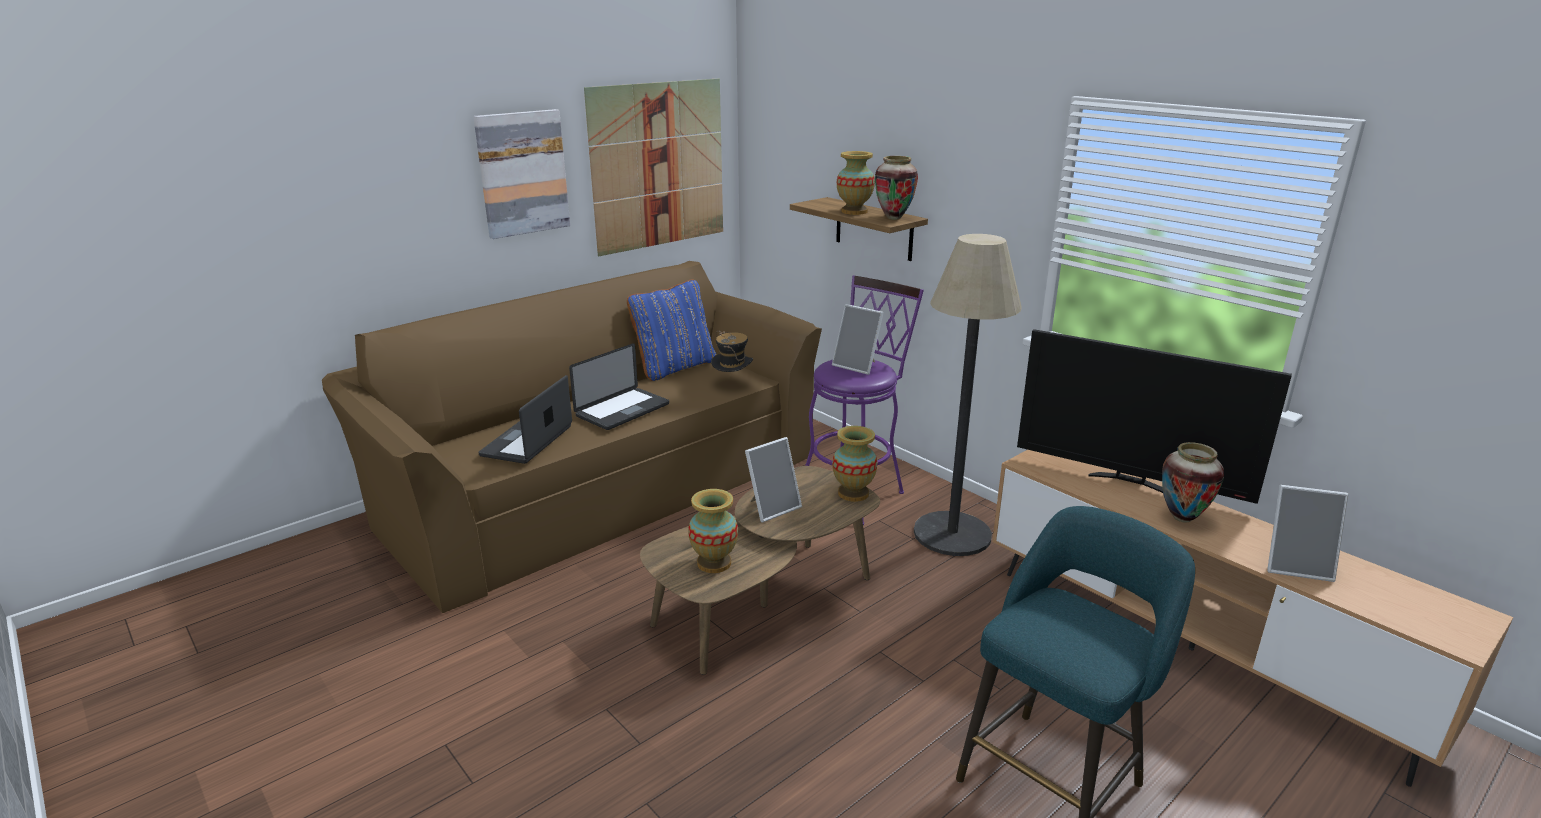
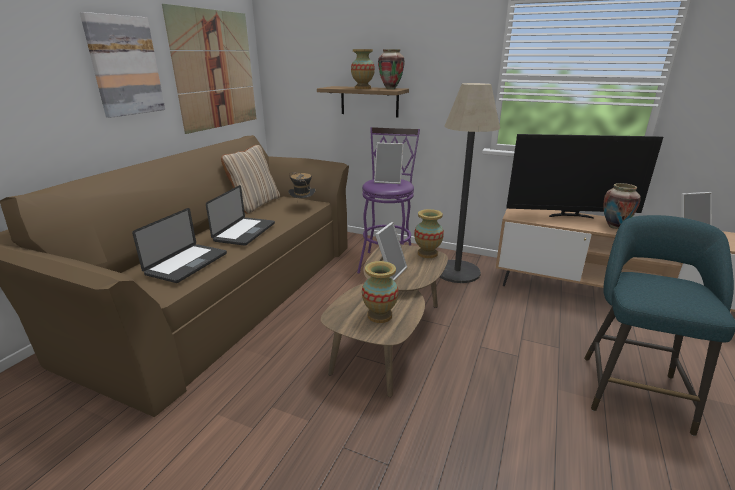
camera: 25 degrees left, 0 degrees up
laptop [478,375,572,464] -> laptop turned 150 degrees counterclockwise [132,208,227,283]
blue pillow [627,279,716,381] -> beige pillow [221,145,280,214]

